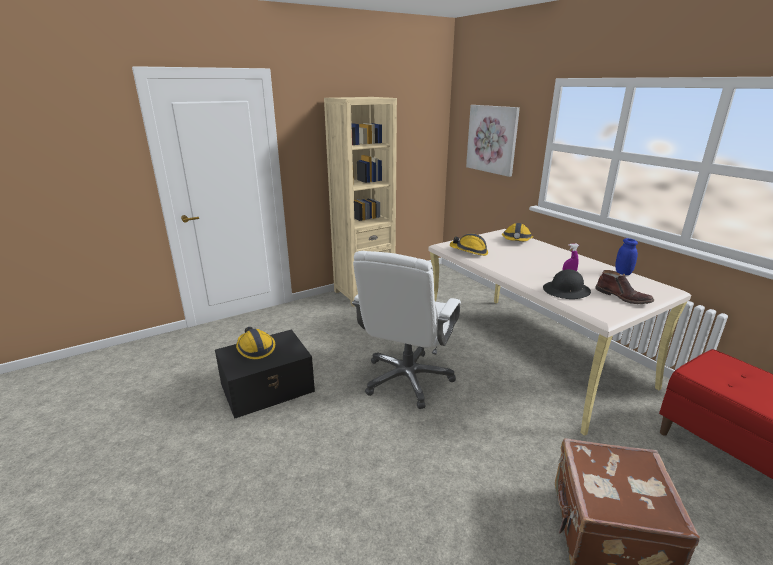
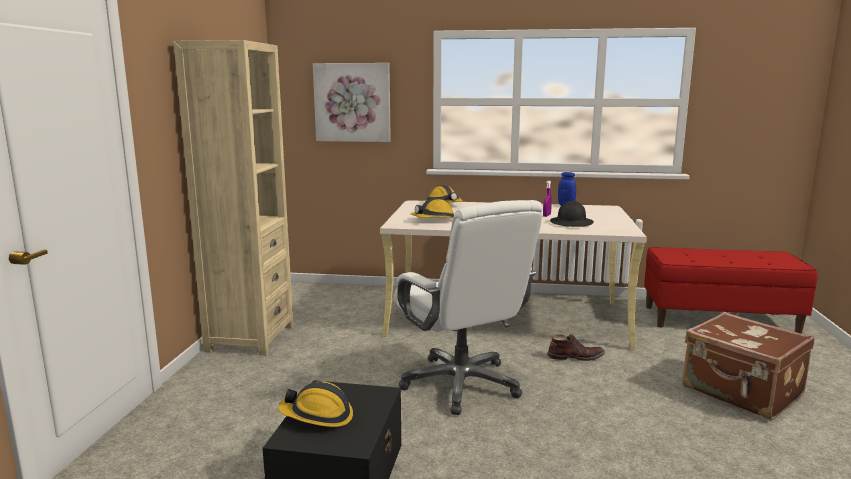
camera: 50 degrees left, 10 degrees down
brown boot [595,270,654,304] -> brown boot moved to [547,334,605,361]

